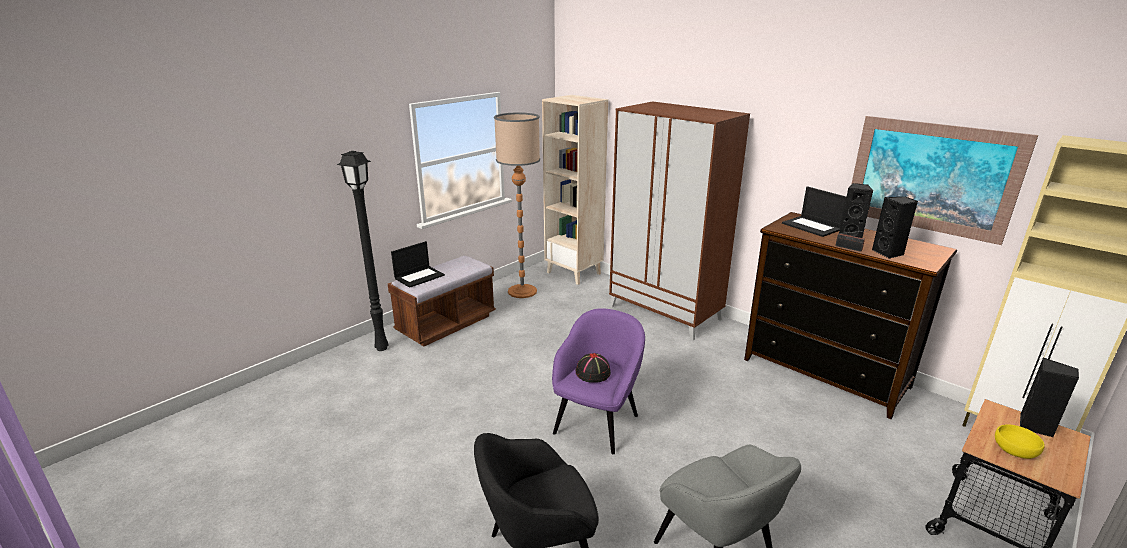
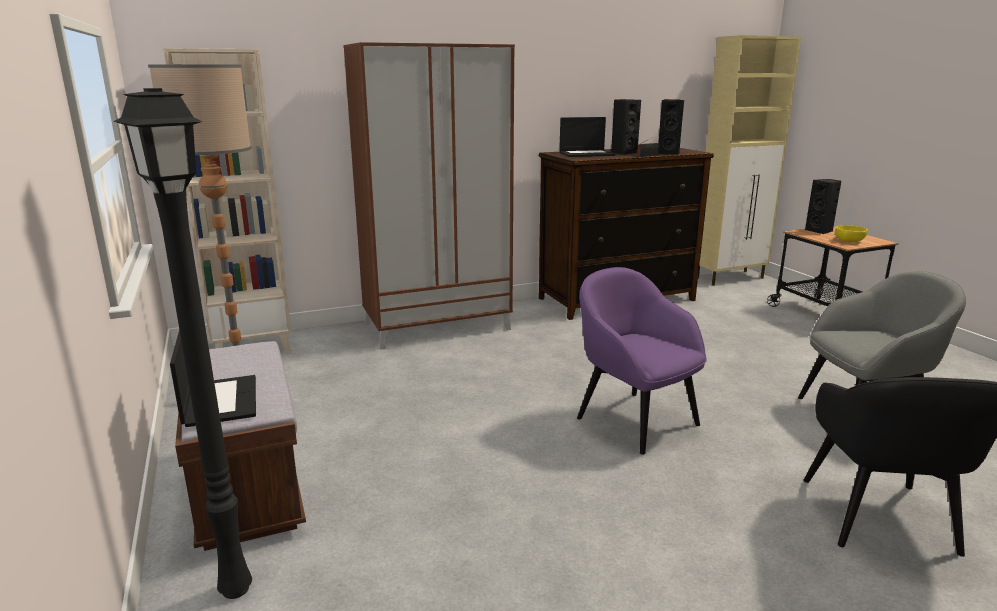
camera: 65 degrees left, 5 degrees down
black hat [575,353,611,383] -> none
picture [851,116,1038,245] -> none

